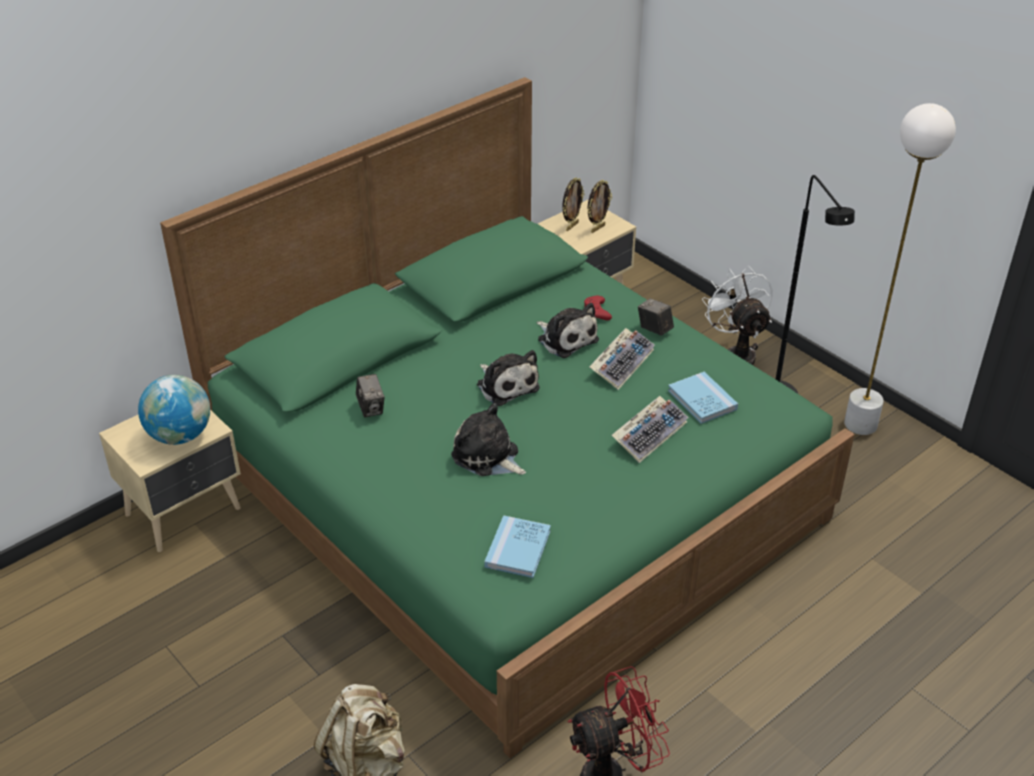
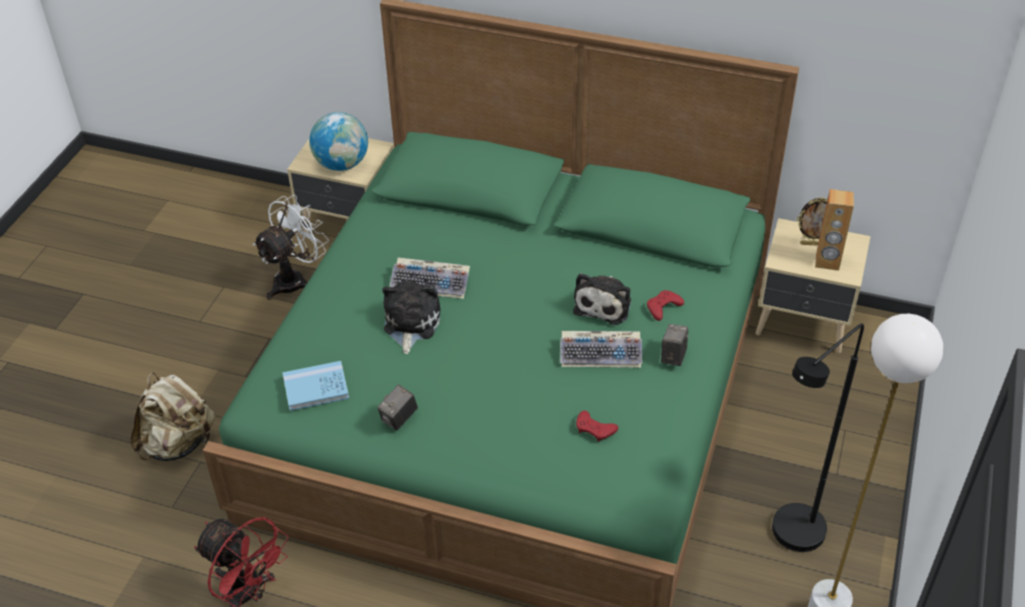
camera: 60 degrees right, 5 degrees up
camera [356,374,385,417] -> camera moved to [377,384,418,431]
plush toy [477,350,540,406] -> none
picture frame [588,180,612,233] -> brown speaker [815,189,854,271]
keyboard [612,396,688,463] -> keyboard moved to [389,257,470,299]
blue book [668,372,738,424] -> red game controller [576,411,618,442]
white fan [702,266,773,365] -> white fan moved to [253,195,329,300]

